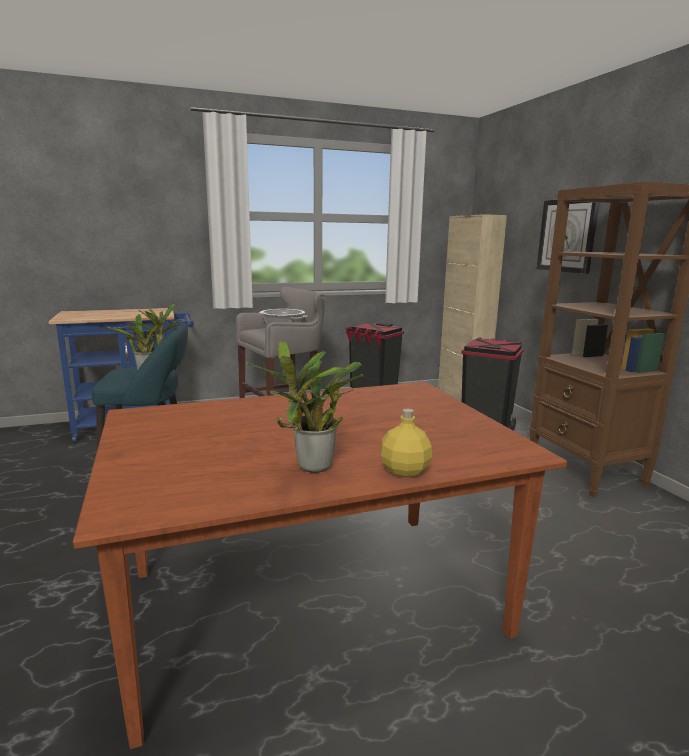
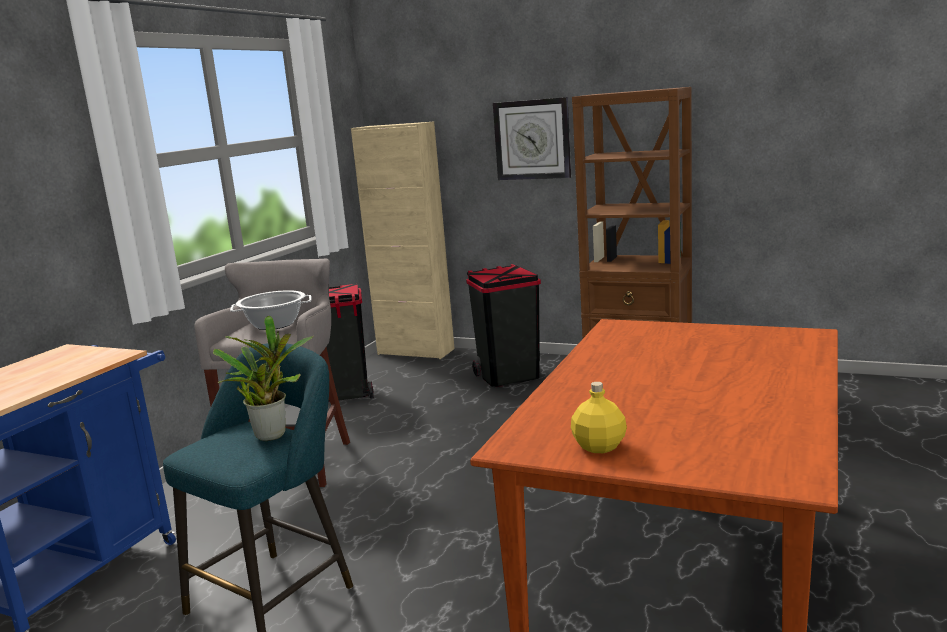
camera: 45 degrees left, 0 degrees up
potted plant [246,341,364,473] -> none
yellow bottle [381,409,432,478] -> yellow bottle moved to [571,382,627,453]

